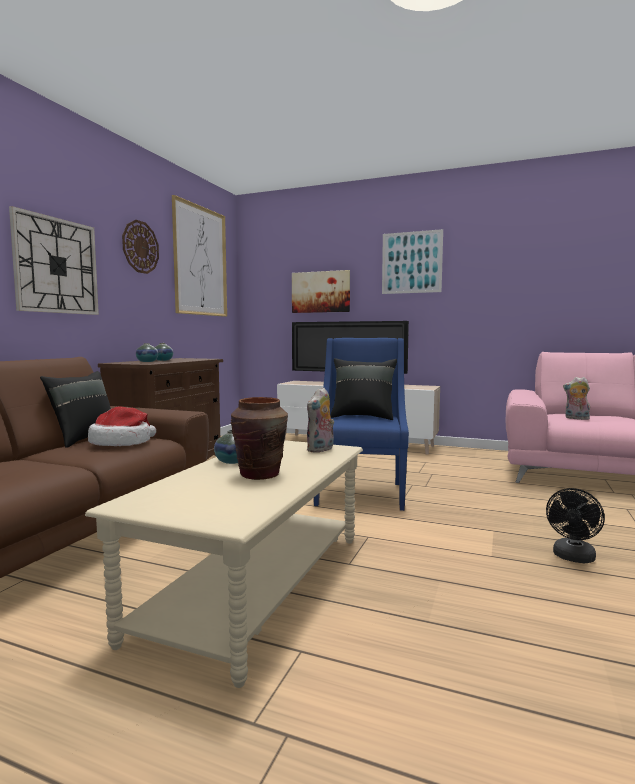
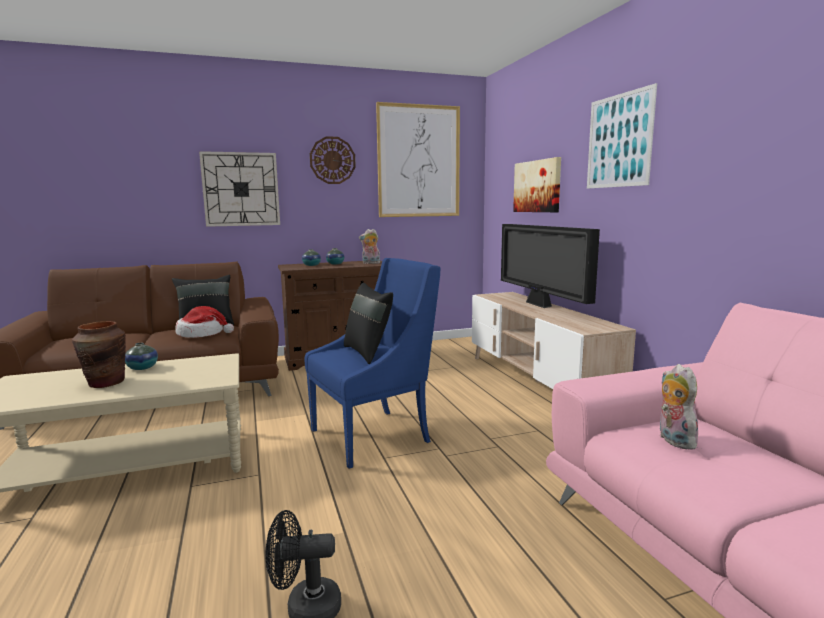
camera: 50 degrees right, 5 degrees up
plush toy [307,387,334,453] -> plush toy moved to [359,229,380,264]

